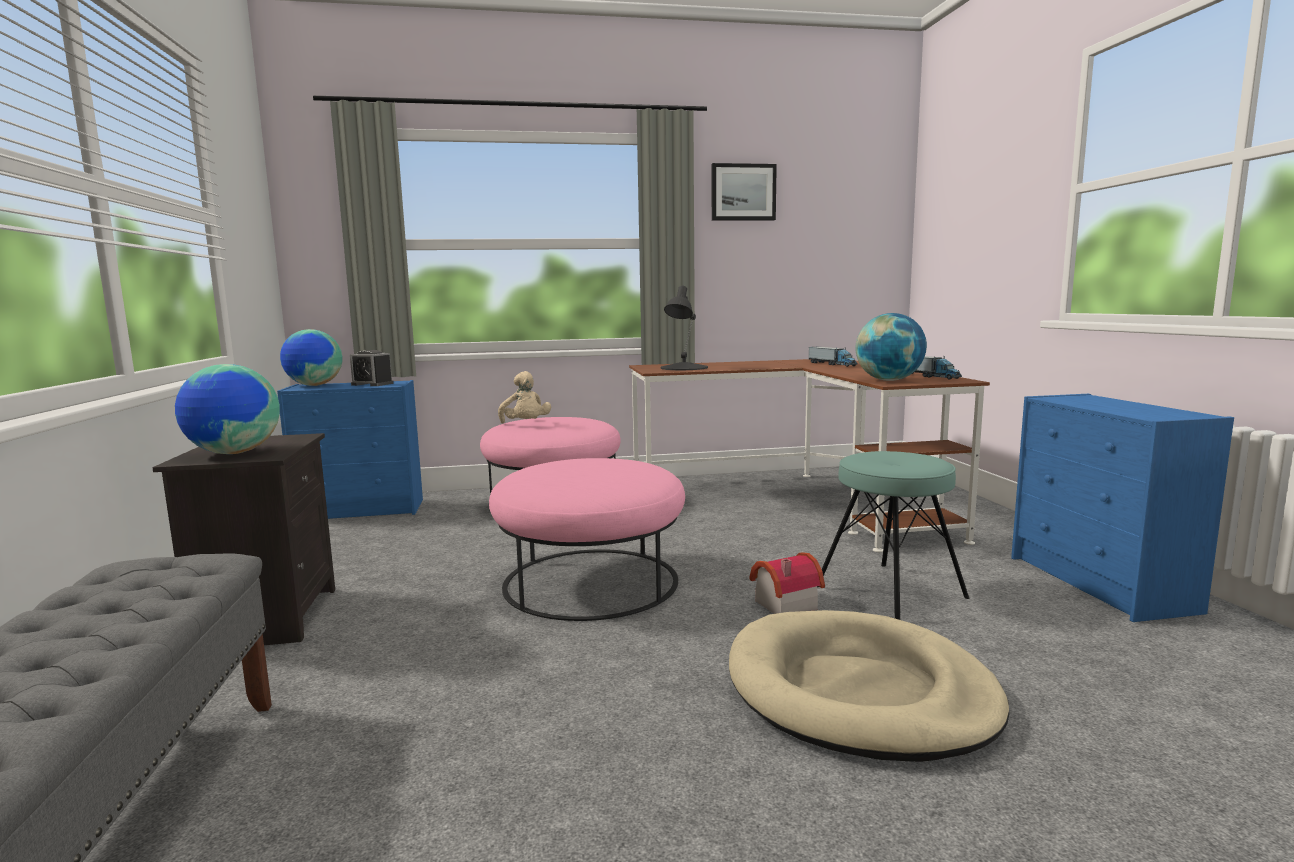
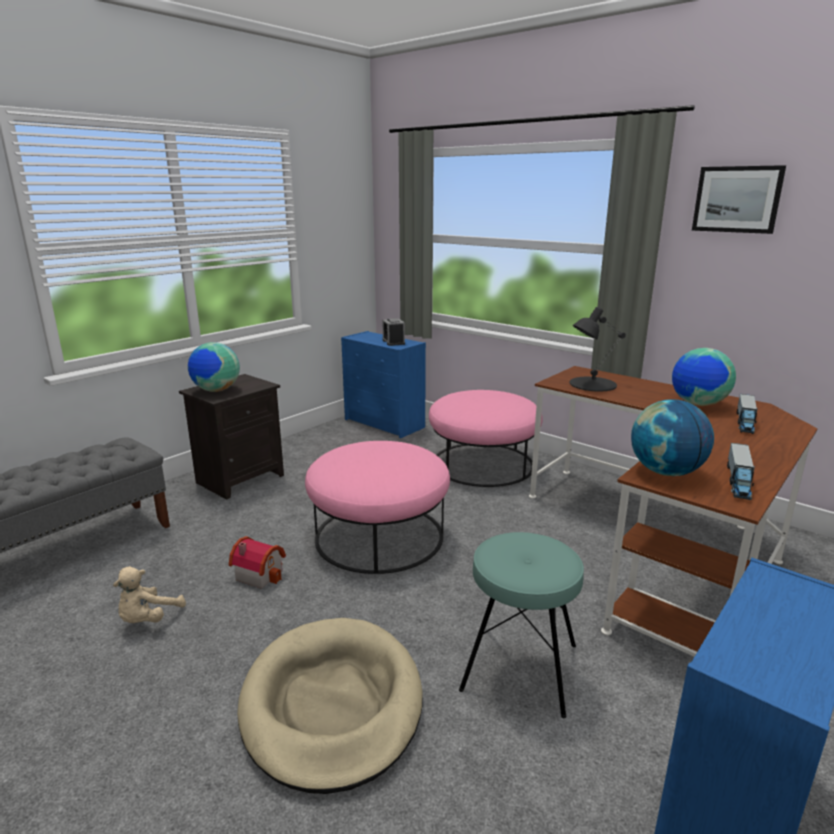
camera: 50 degrees right, 10 degrees up
globe [280,329,342,386] -> globe moved to [672,348,736,406]
beige plush toy [498,371,551,423] -> beige plush toy moved to [113,566,186,623]
toy house [749,552,825,614] -> toy house moved to [229,536,286,589]

